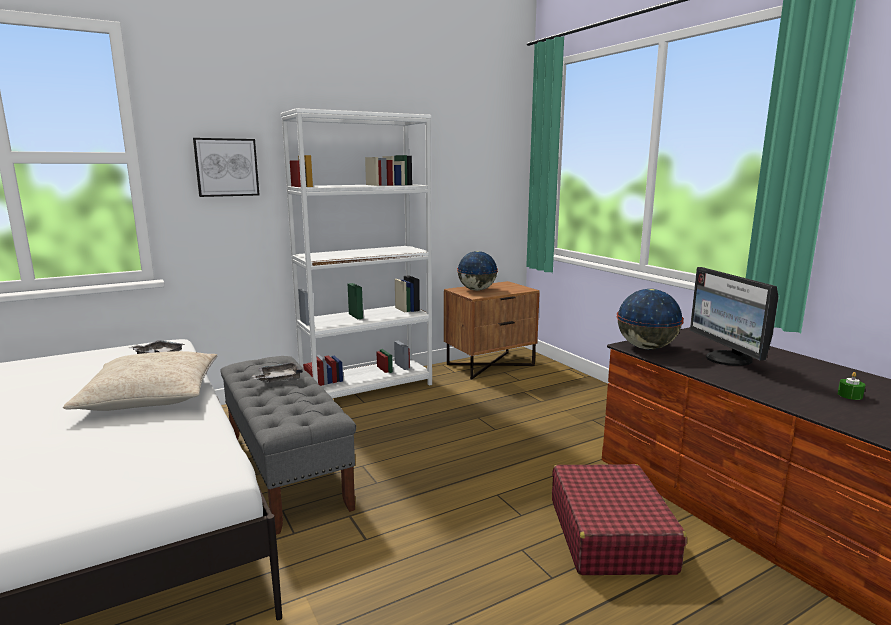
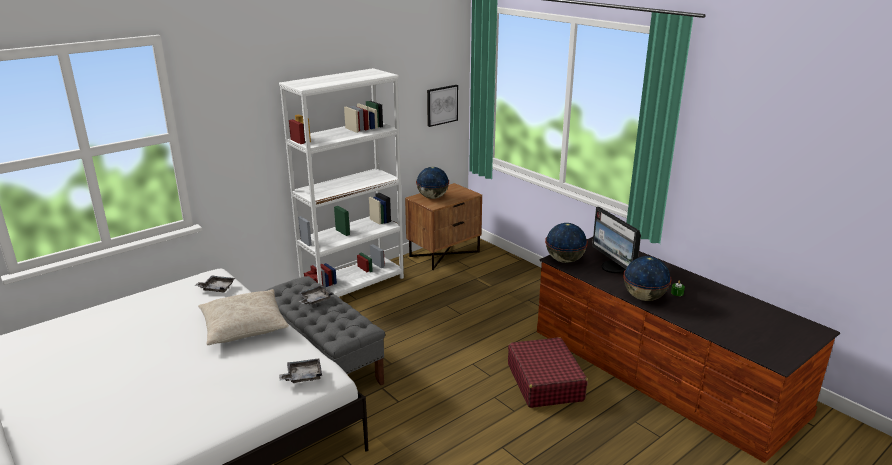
camera: 10 degrees left, 10 degrees up
picture [193,138,260,197] -> picture moved to [427,85,458,127]
none -> grey tray [279,359,322,383]
none -> globe [623,256,672,301]

